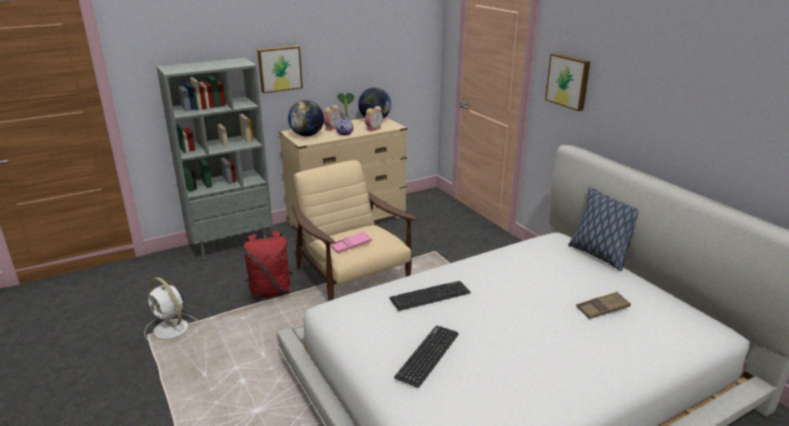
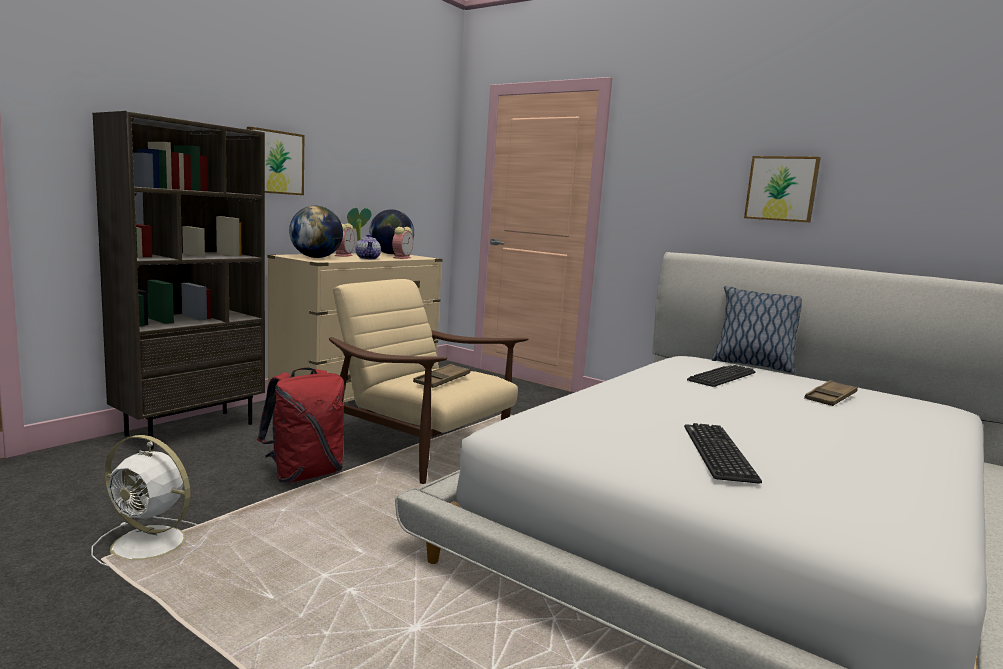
camera: 25 degrees left, 15 degrees down
grey bookcase [156,58,273,260] -> brown bookcase [93,111,265,450]
pink tray [330,232,372,253] -> brown tray [413,364,470,388]
keyboard [389,281,471,311] -> keyboard moved to [687,365,755,387]
picture [545,53,590,111] -> picture moved to [744,156,821,222]

